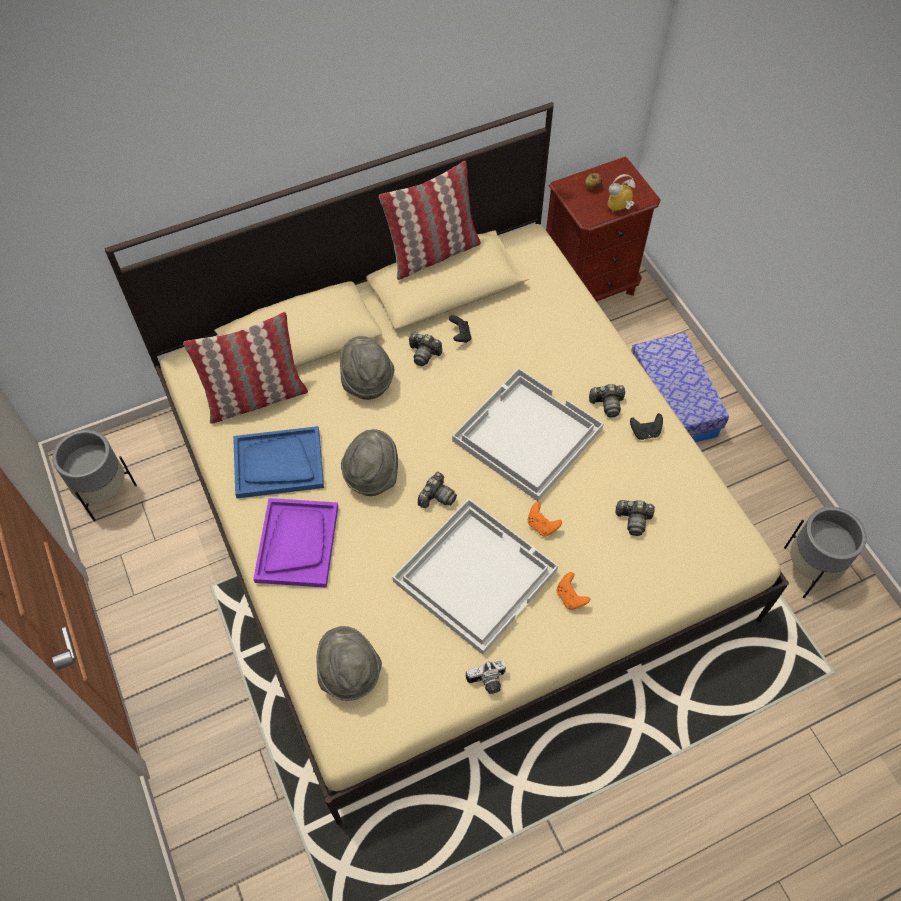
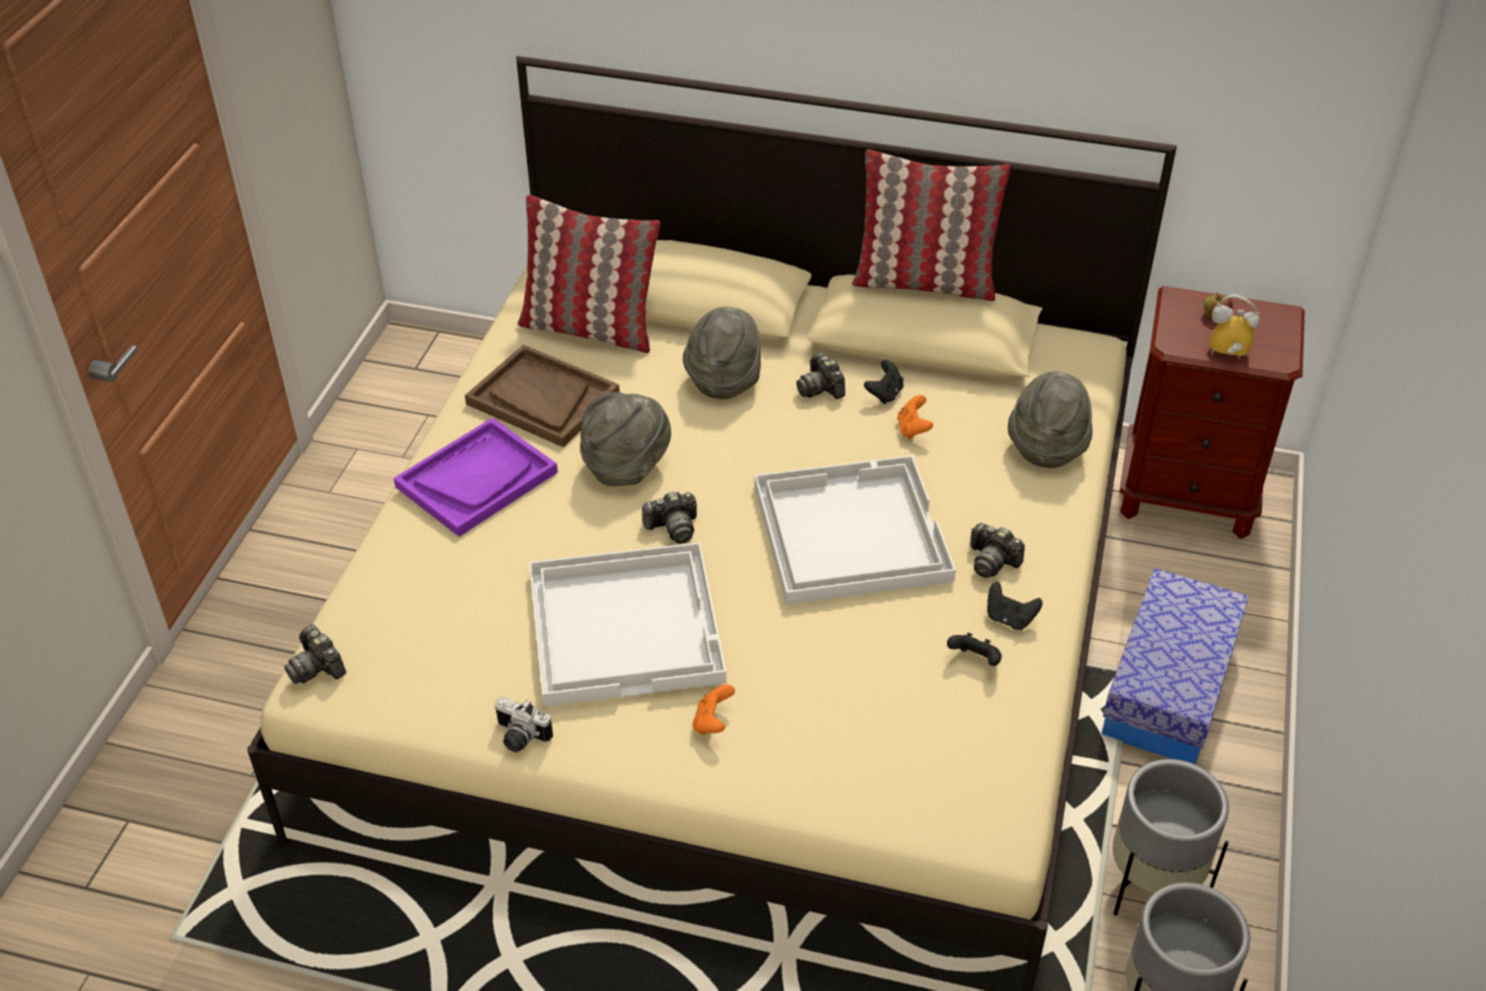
camera: 40 degrees right, 15 degrees down
grey planter [52,430,137,521] -> grey planter moved to [1113,759,1229,916]
blue tray [233,426,324,498] -> brown tray [465,345,620,447]
grey hat [317,626,382,701] -> grey hat moved to [1008,372,1093,468]
orange game controller [528,502,562,537] -> orange game controller moved to [897,395,933,439]
camera [615,500,655,536] -> camera moved to [284,625,346,684]
none -> black game controller [947,633,1002,666]

